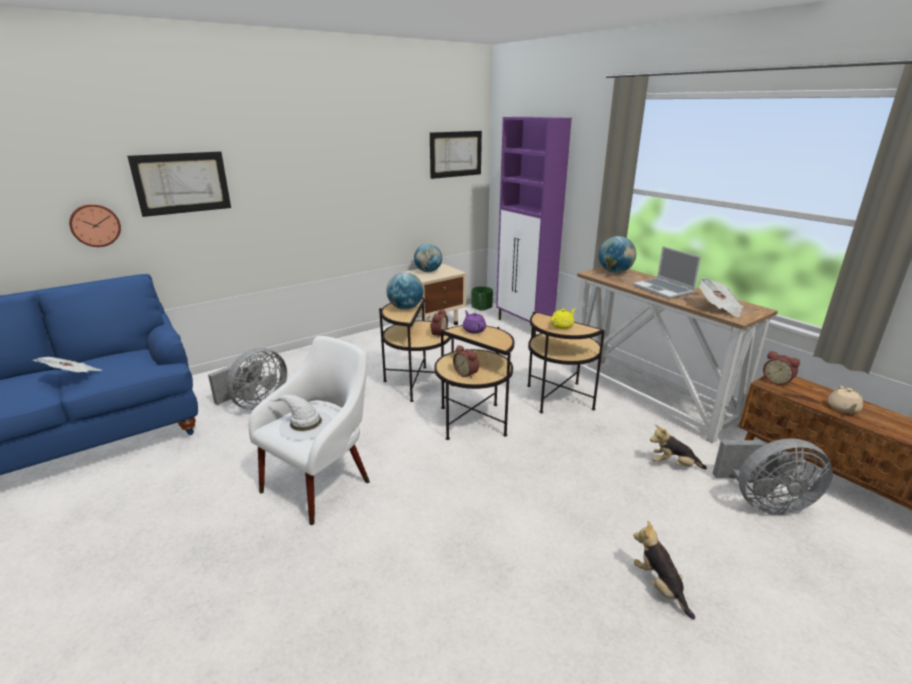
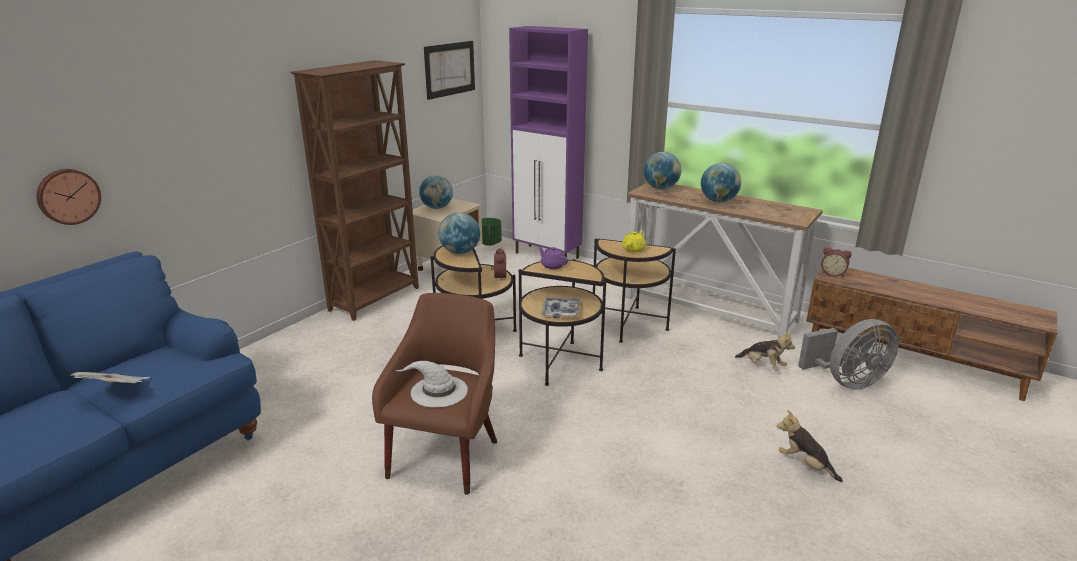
camera: 20 degrees left, 0 degrees up
picture [127,151,231,217] -> none
grey fan [208,348,287,410] -> none
white armchair [249,336,370,525] -> brown armchair [372,293,497,495]
alarm clock [453,345,479,379] -> tray [541,298,581,318]
laptop [633,246,701,299] -> globe [701,163,741,203]
plush toy [650,424,707,469] -> plush toy turned 135 degrees counterclockwise [735,331,795,371]
newspaper [699,278,744,317] -> none
beige teapot [828,386,863,414] -> none
none -> brown bookcase [290,60,419,321]

